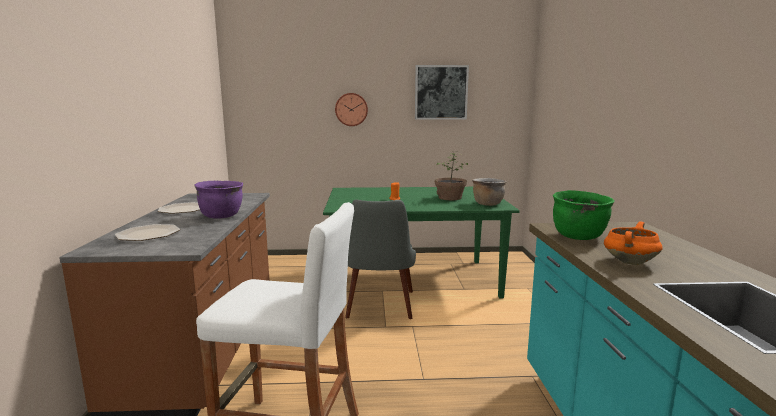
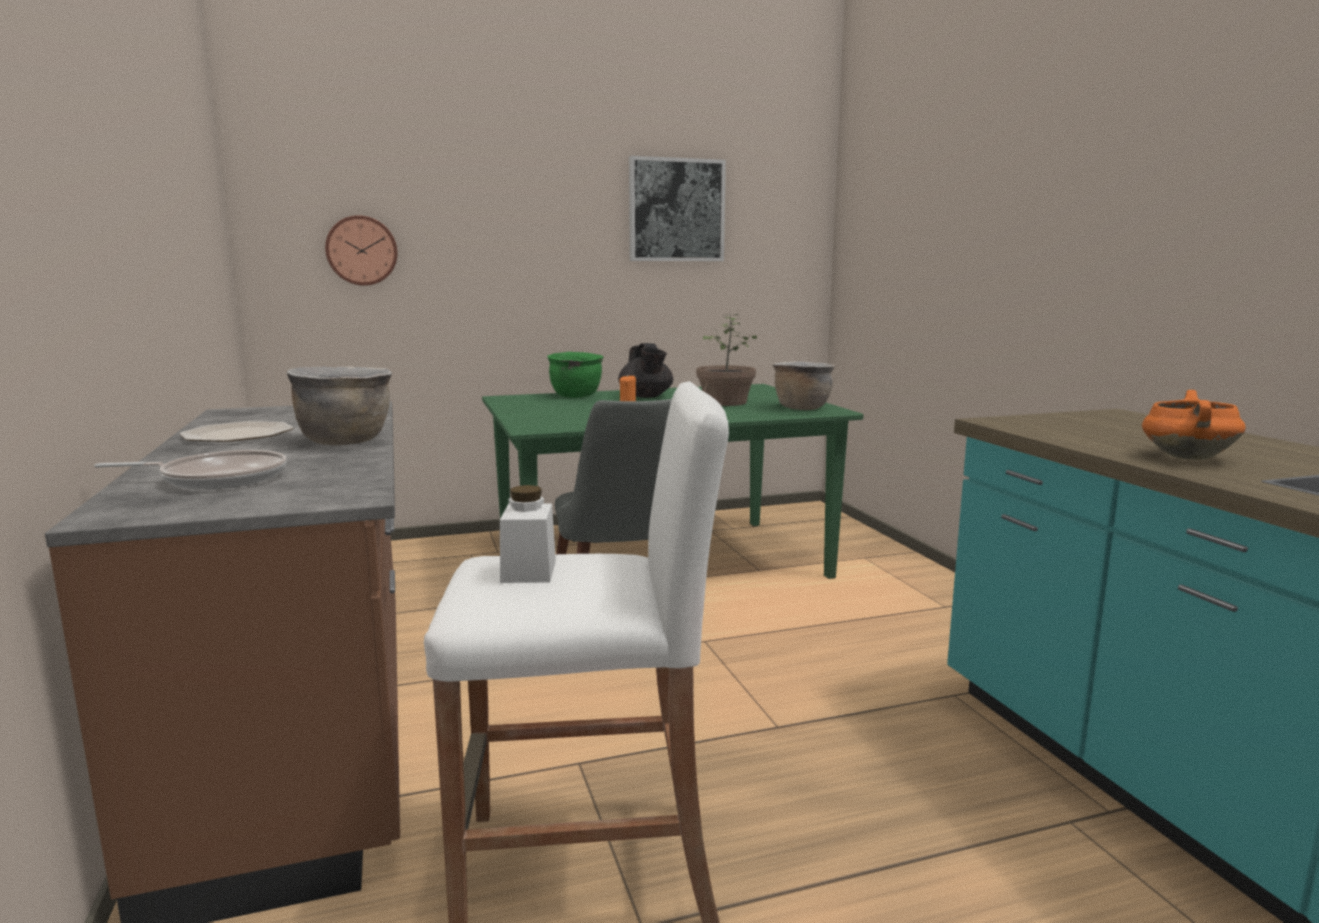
camera: 15 degrees left, 0 degrees up
plate [115,224,180,241] -> frying pan [94,450,287,489]
purple cooking pot [195,181,243,219] -> brown cooking pot [286,366,392,445]
wall clock [335,93,368,126] -> wall clock moved to [325,215,397,286]
green cooking pot [553,190,615,240] -> green cooking pot moved to [547,352,603,398]
none -> white jar [500,485,556,583]
none -> black teapot [618,343,673,398]

